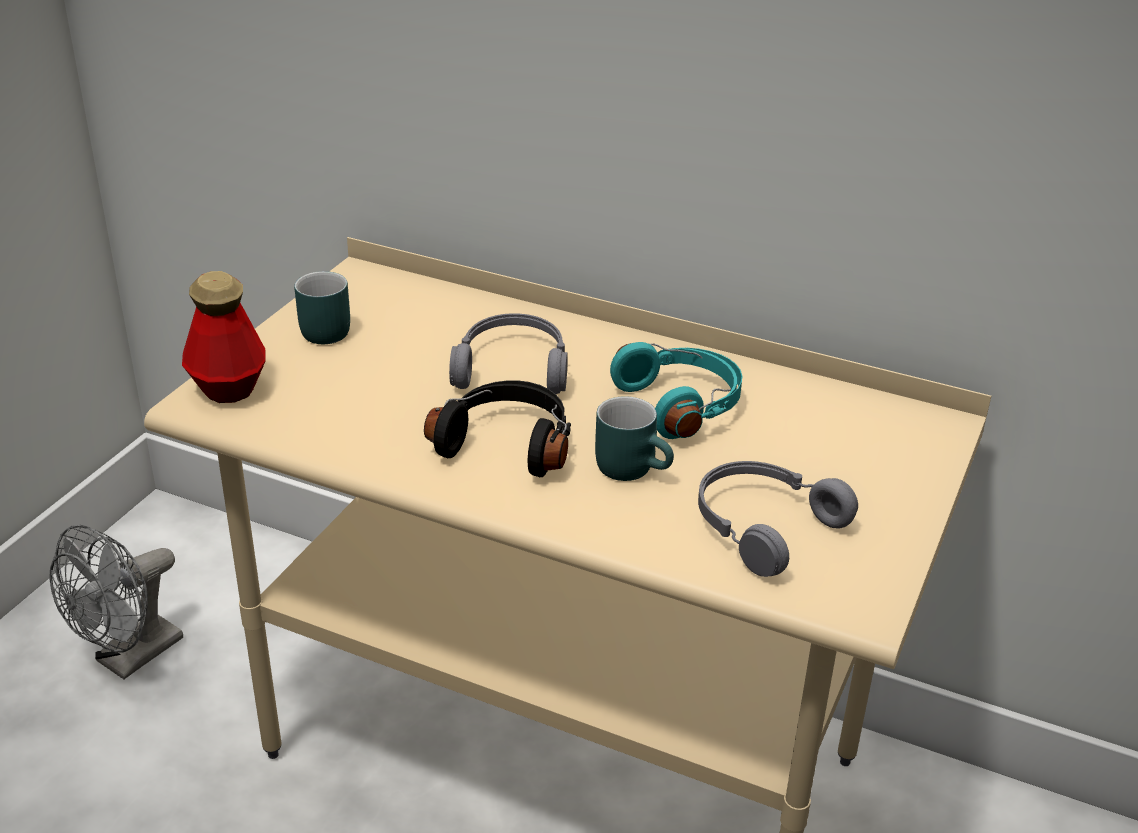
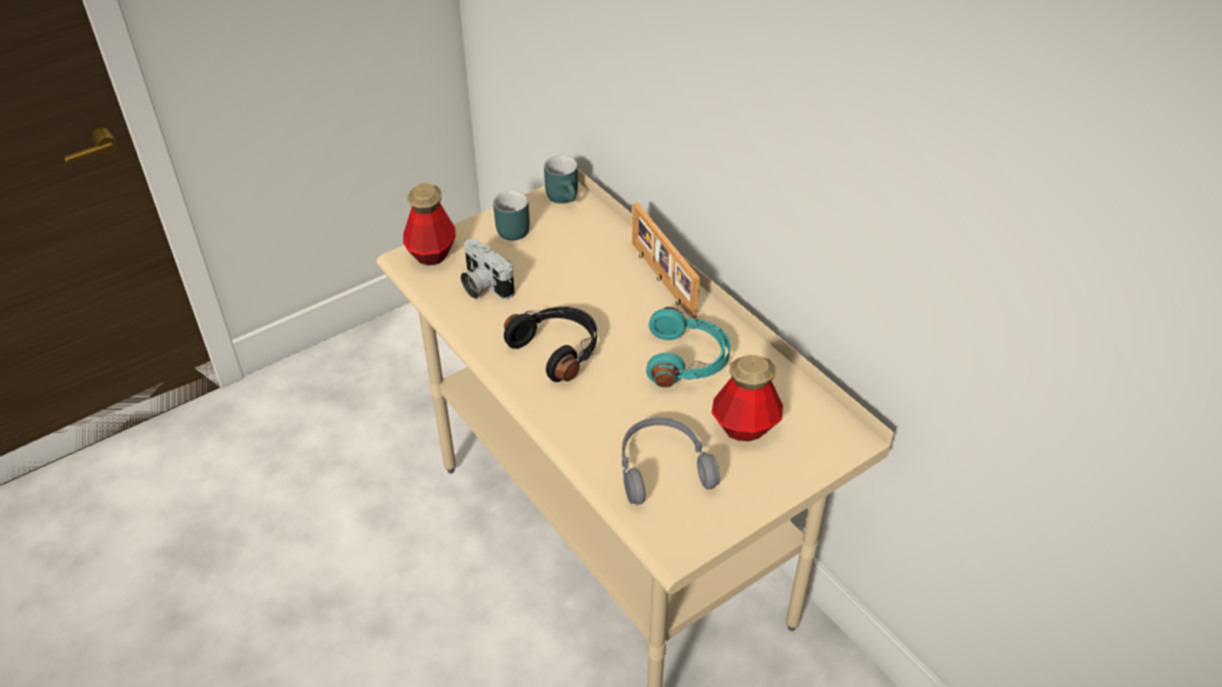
camera: 30 degrees right, 10 degrees up
grey fan [49,525,183,679] -> none
grey headphones [449,313,568,394] -> none
turquoise mug [595,396,674,481] -> turquoise mug moved to [544,156,578,204]
none -> camera [461,239,515,299]
none -> picture frame [632,202,700,318]
none -> bottle [712,355,783,441]

